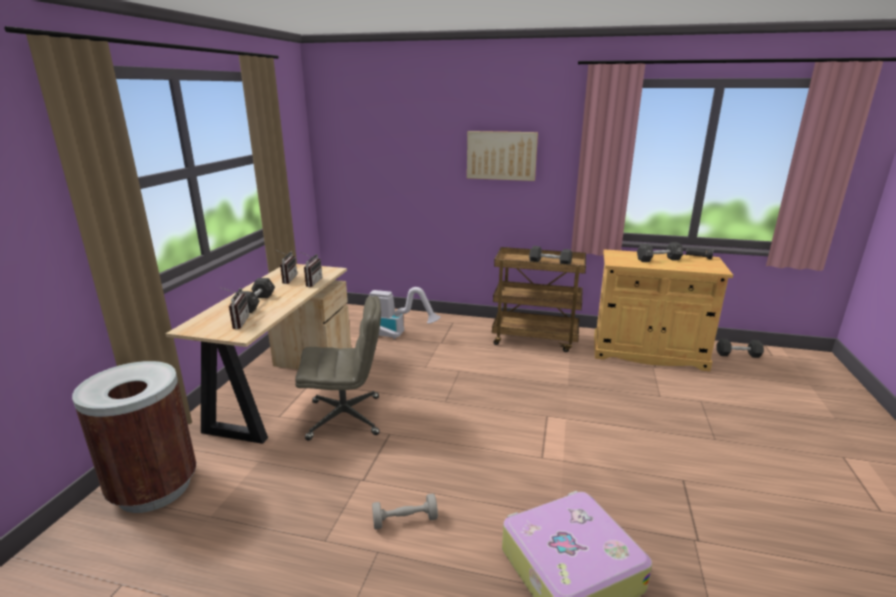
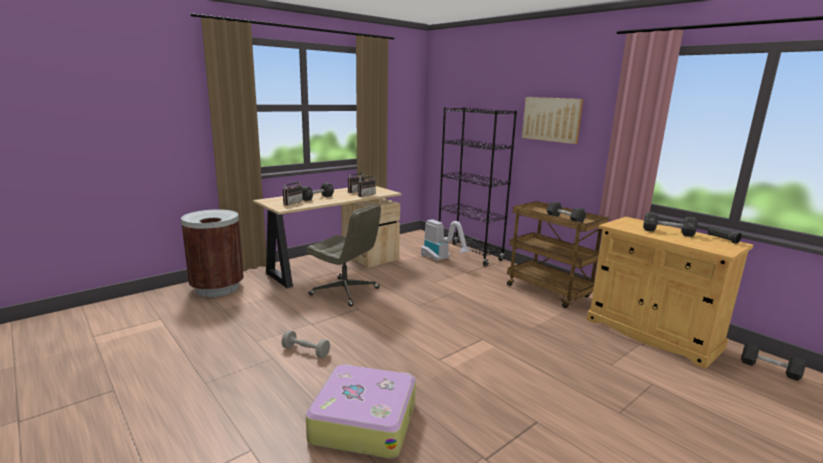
camera: 35 degrees right, 5 degrees down
none -> black bookcase [439,107,517,266]

